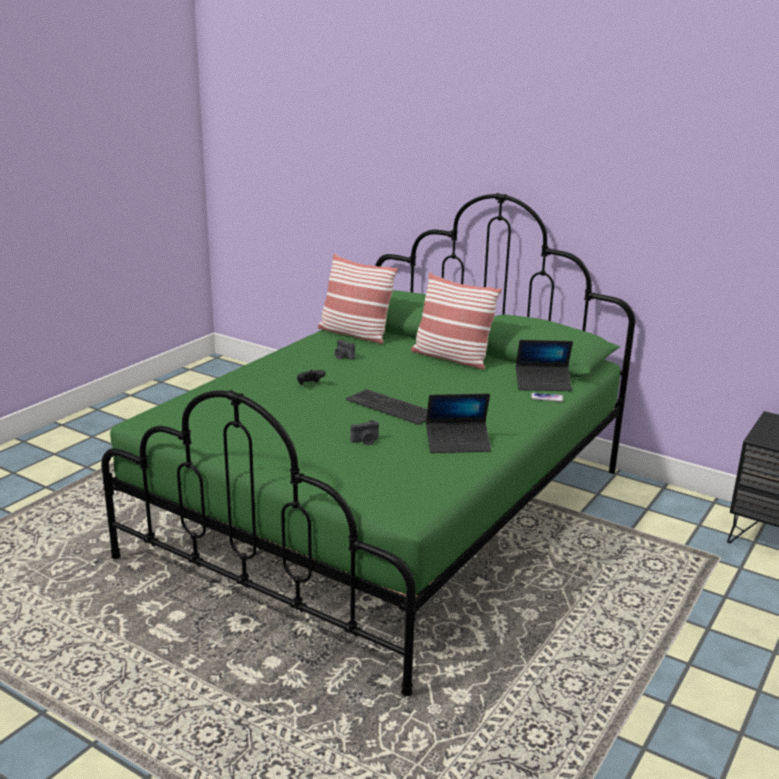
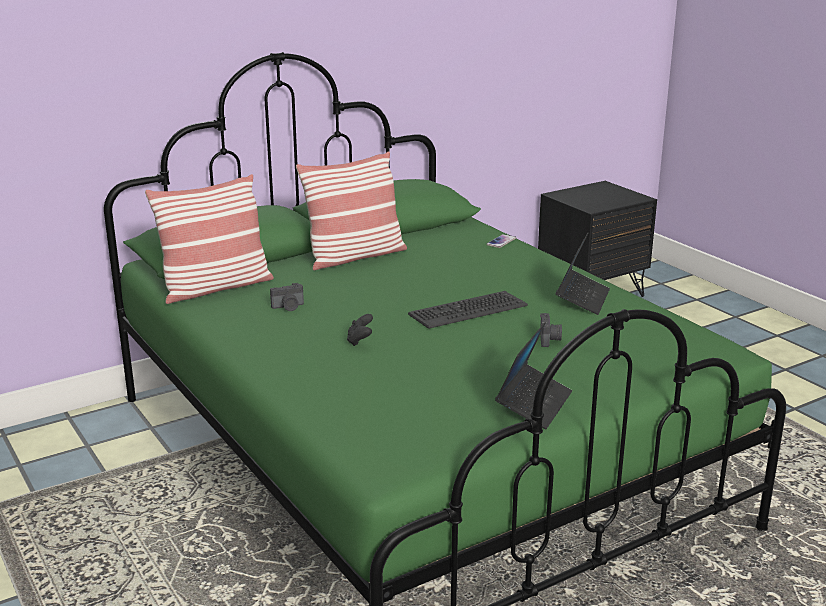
camera: 65 degrees left, 0 degrees up
laptop [516,340,573,391] -> laptop moved to [495,322,572,429]

